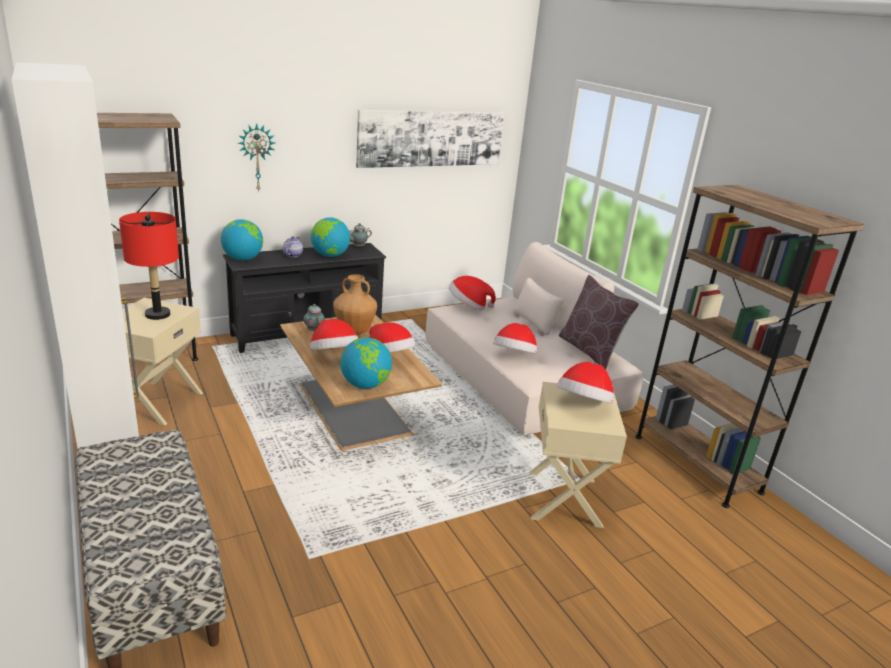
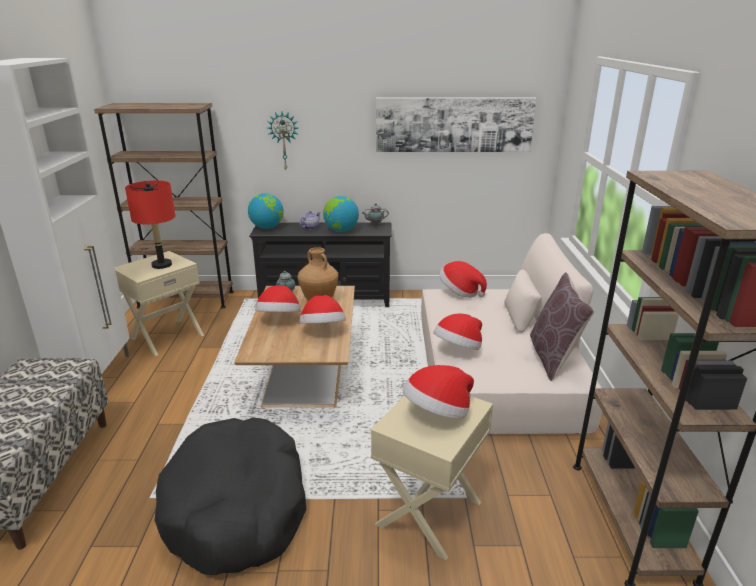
camera: 30 degrees right, 0 degrees up
globe [340,337,392,389] -> none
none -> black dog bed [154,417,306,575]

